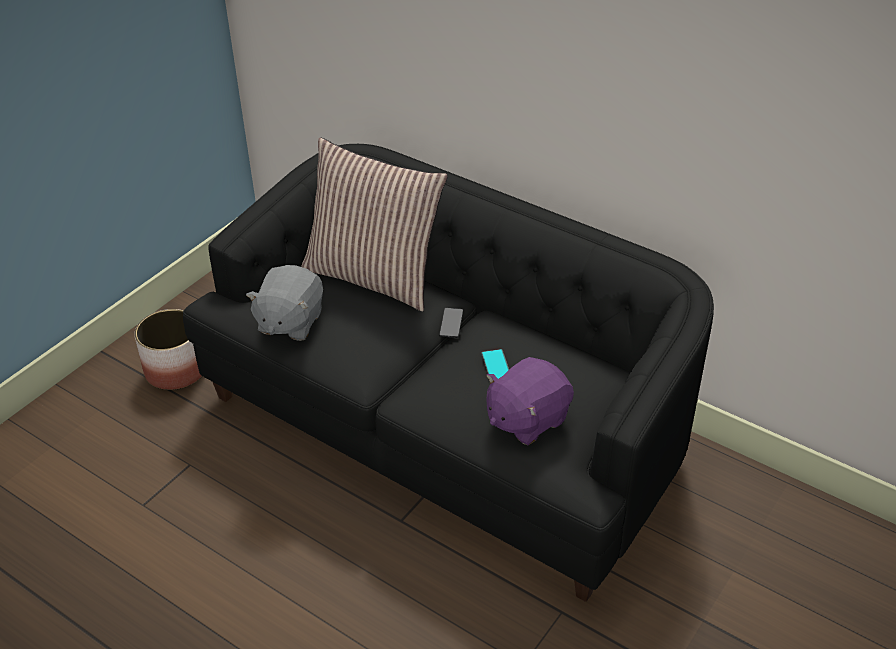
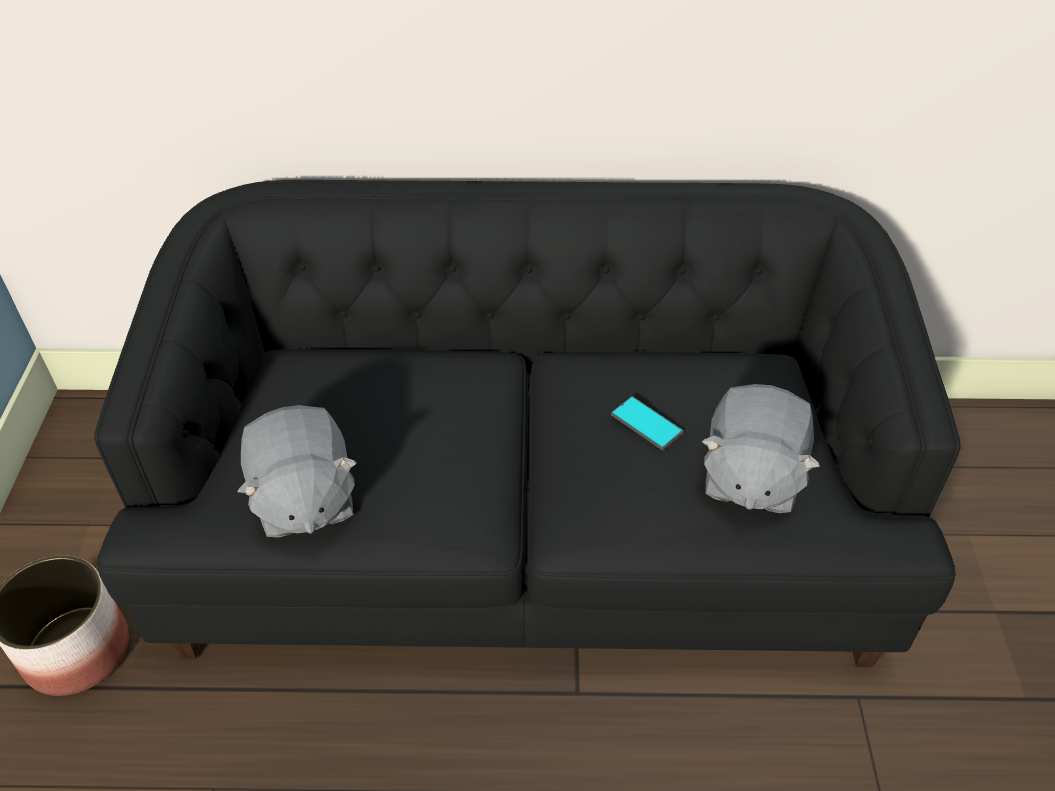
camera: 35 degrees left, 5 degrees up
pillow [301,138,448,311] -> none
phone [439,308,463,338] -> none
purple plush toy [486,357,574,445] -> grey plush toy [702,384,820,513]

